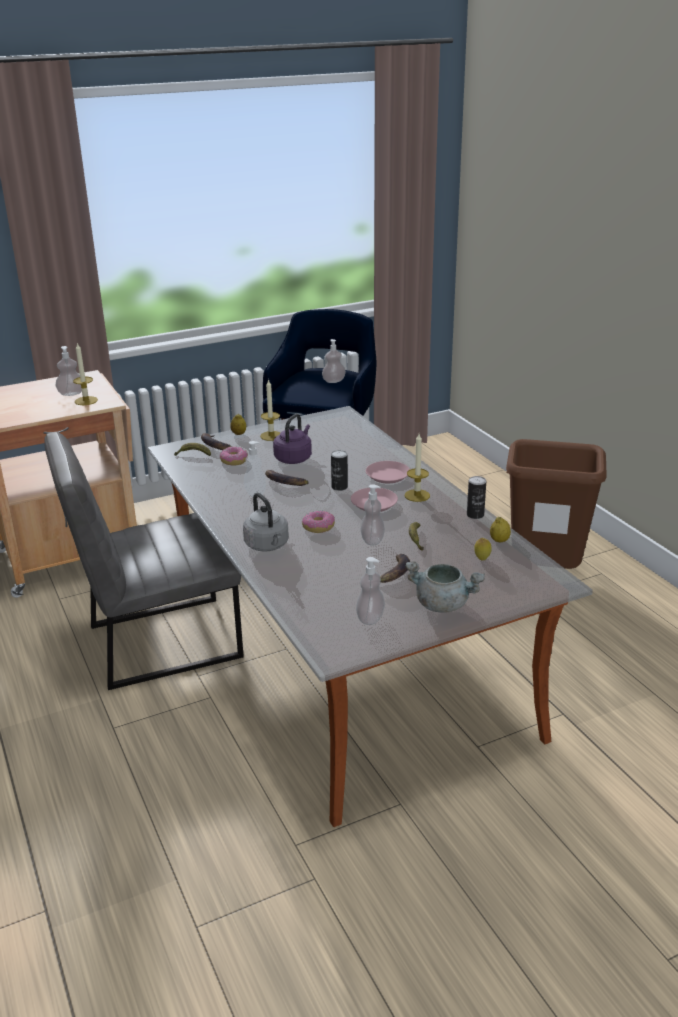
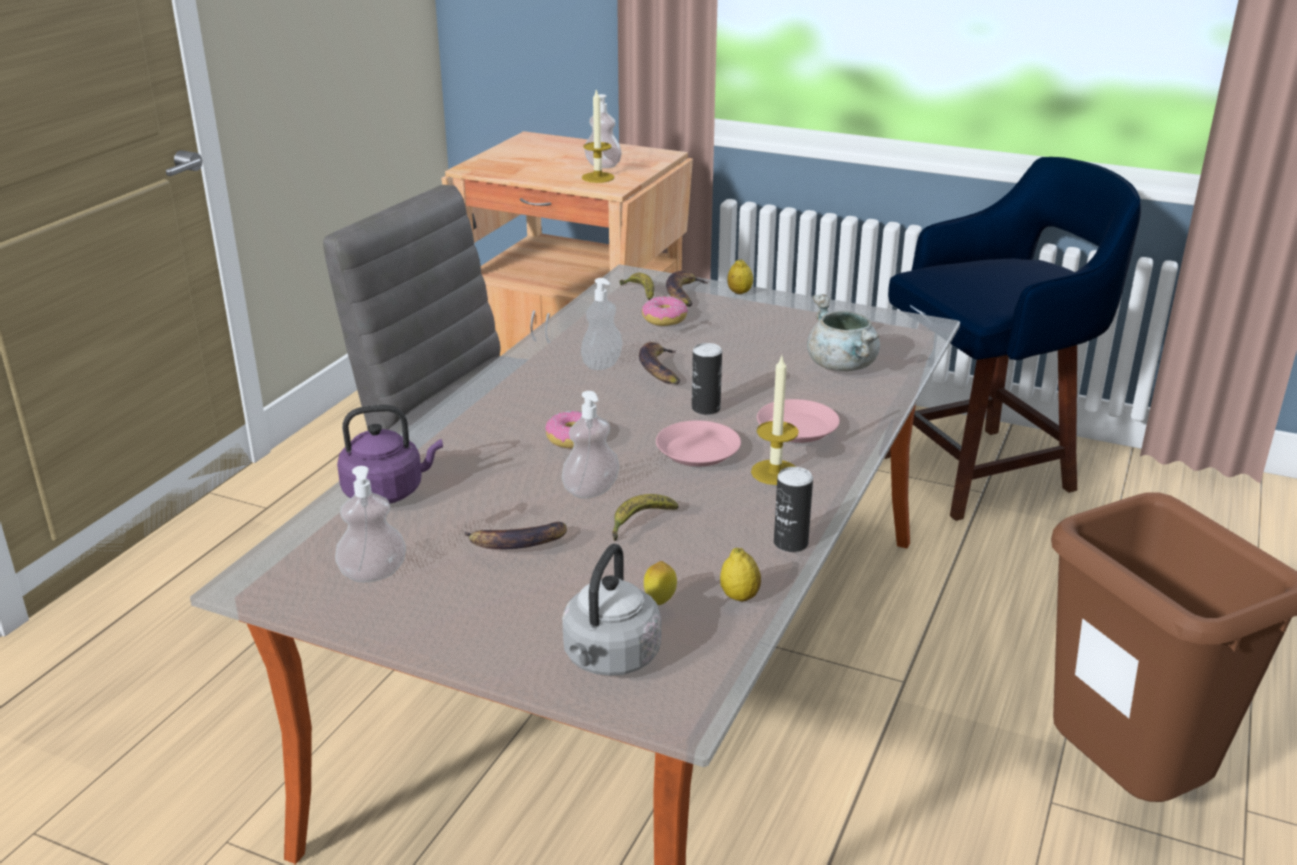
camera: 50 degrees right, 0 degrees up
grey kettle [243,492,289,552] -> grey kettle moved to [562,544,661,676]
candle [260,379,280,441] -> none
purple kettle [273,414,312,464] -> purple kettle moved to [337,405,443,504]
soap dispenser [322,339,346,383] -> none
grey cooking pot [405,561,485,613] -> grey cooking pot moved to [807,294,880,371]

